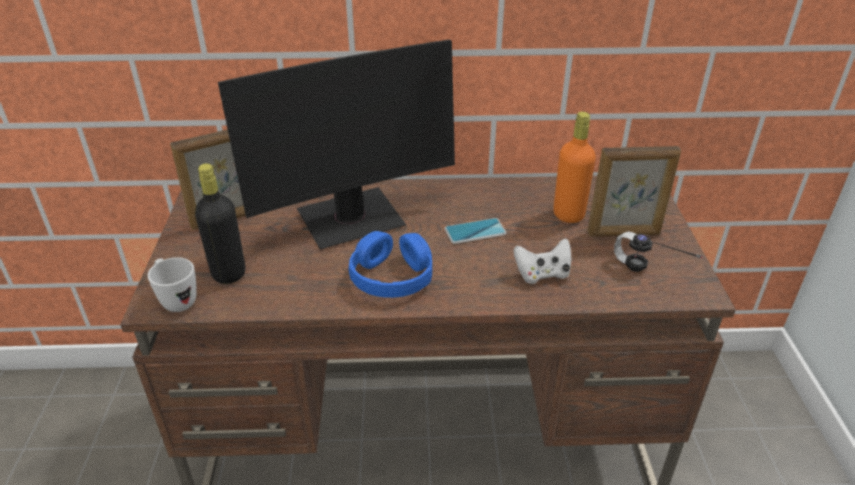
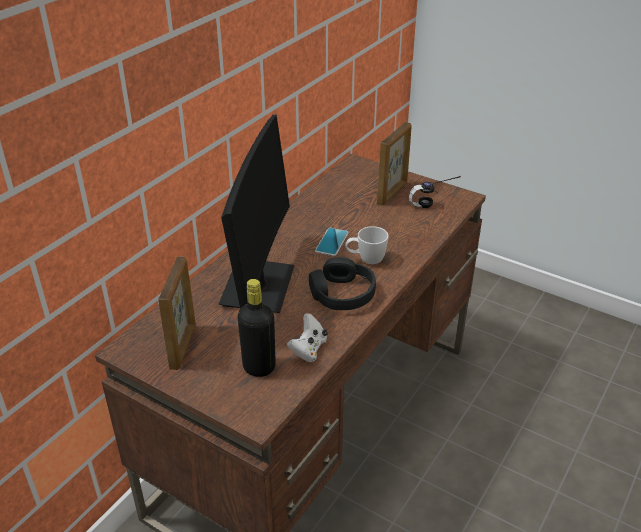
camera: 55 degrees left, 0 degrees up
white mug [148,257,197,312] -> white mug moved to [345,226,389,264]
blue headphones [349,231,432,298] -> black headphones [309,257,376,310]
white game controller [513,238,571,284] -> white game controller moved to [287,313,328,362]
orange bottle [553,112,596,223] -> none

